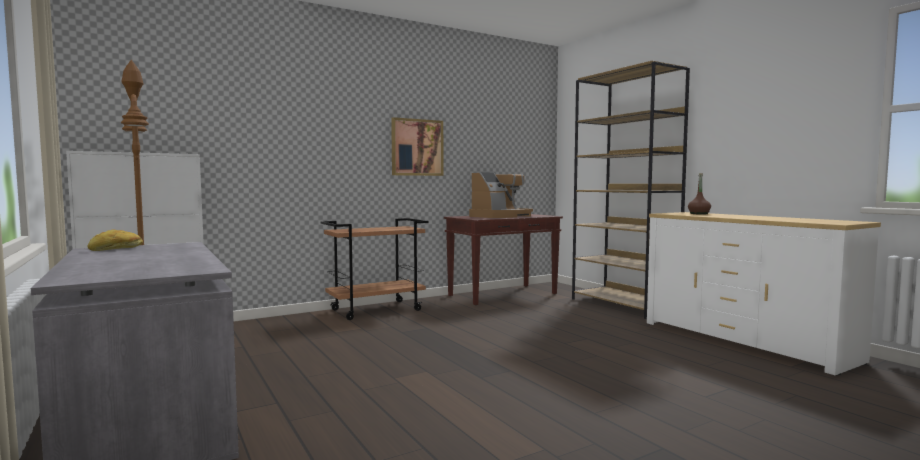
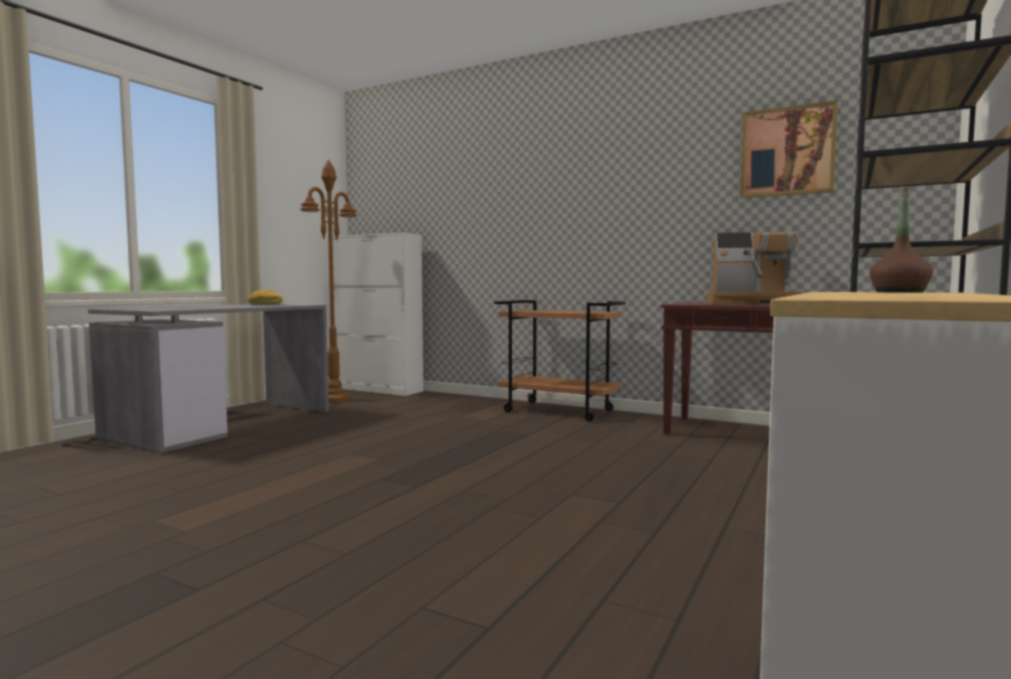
camera: 60 degrees right, 0 degrees up
picture [391,117,443,176] -> picture moved to [740,100,838,198]

